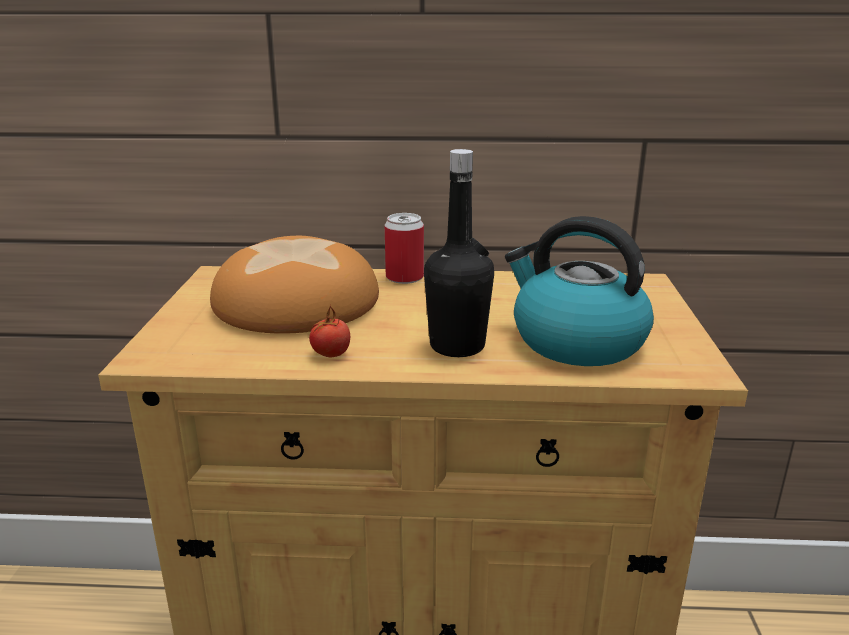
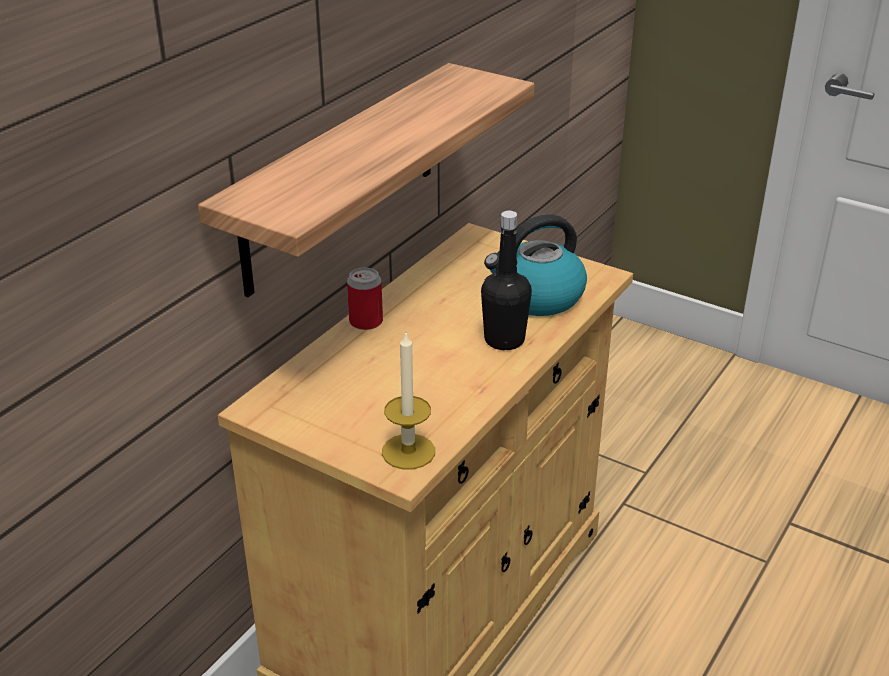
camera: 60 degrees left, 10 degrees up
bread [210,236,379,334] -> none
tomato [309,304,350,357] -> none
none -> shelf [198,63,535,297]
none -> candle [382,332,435,469]

